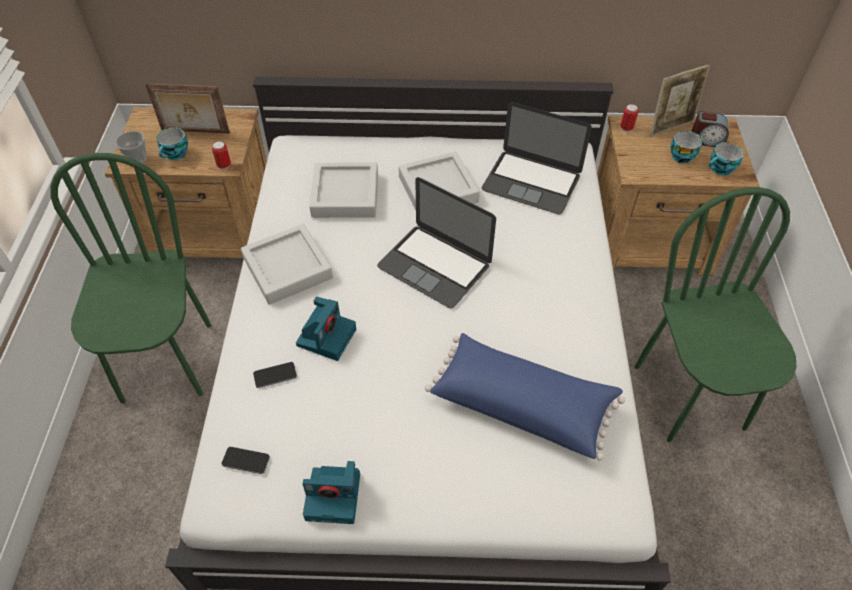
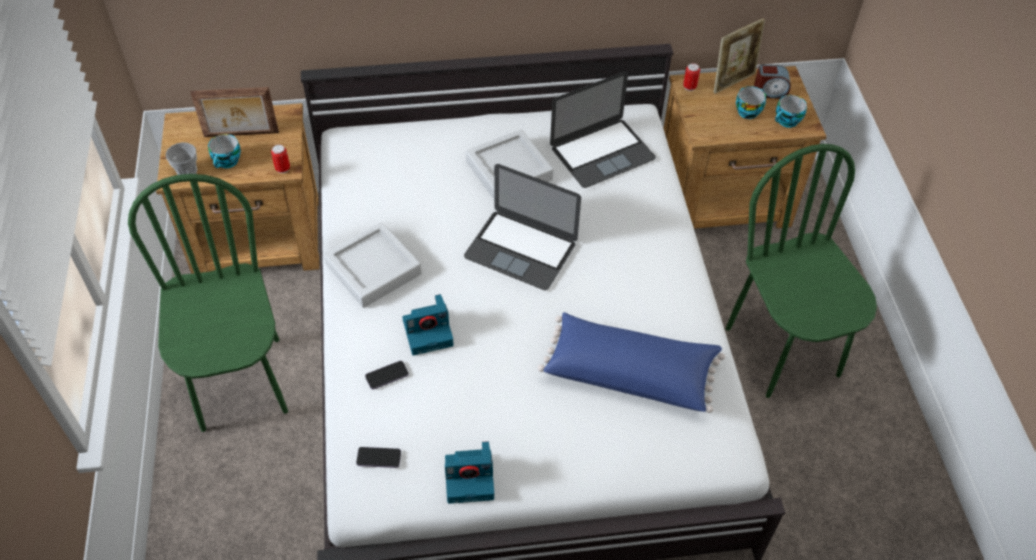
camera: 10 degrees left, 0 degrees up
camera [296,297,356,361] -> camera turned 60 degrees clockwise [402,294,454,356]
grey tray [309,162,378,218] -> none
laptop [482,102,592,214] -> laptop turned 45 degrees counterclockwise [550,71,656,188]

